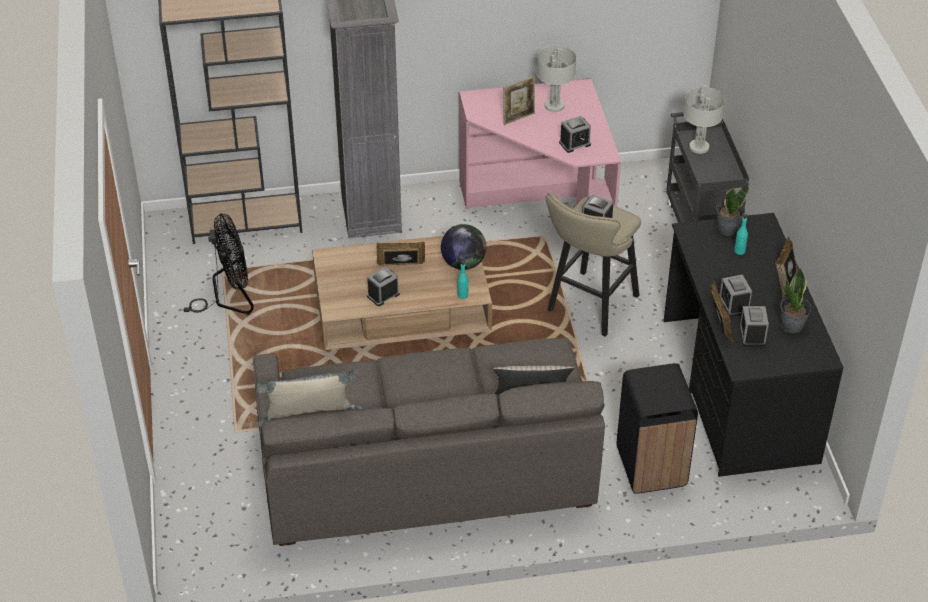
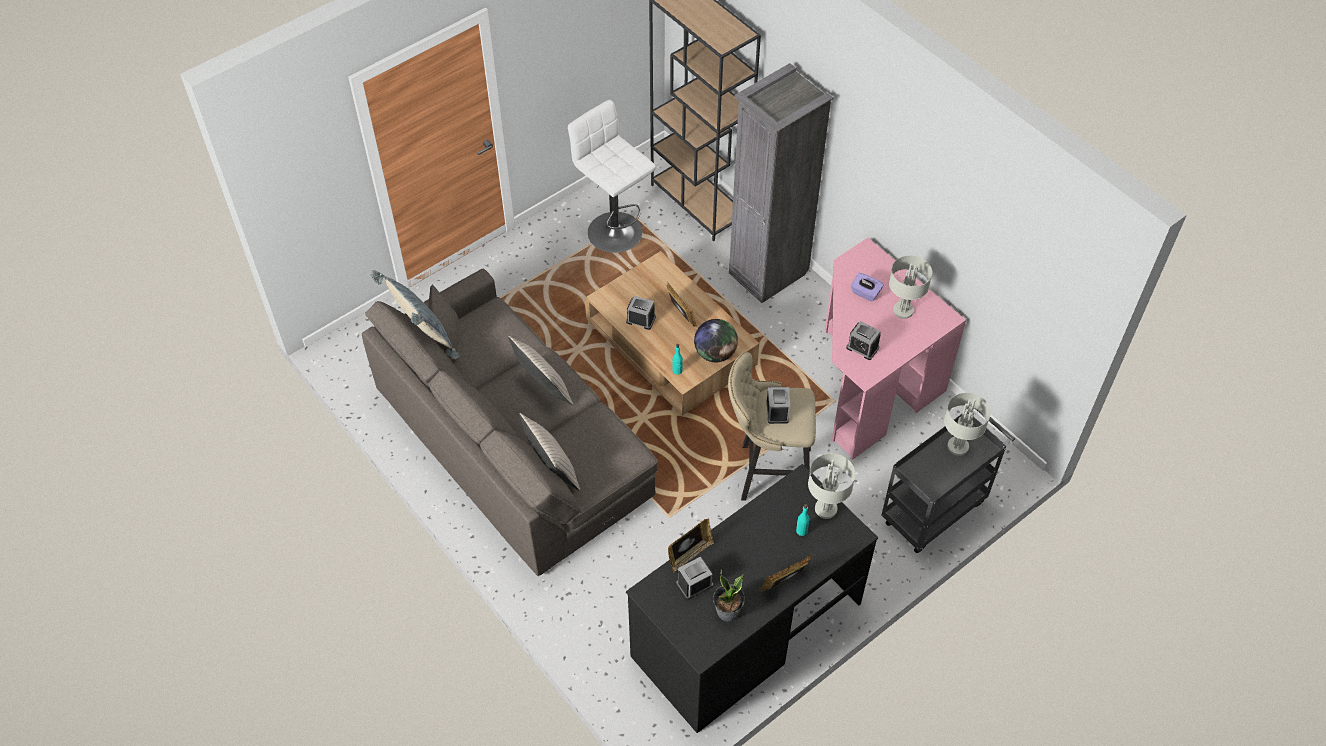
camera: 60 degrees right, 10 degrees up
black fan [184,213,254,315] -> white stool [568,100,656,253]
picture frame [503,76,535,125] -> purple tissue box [851,273,883,302]
black trash can [617,363,698,494] -> none
potted plant [716,182,749,236] -> grey table lamp [808,453,855,519]
alarm clock [720,274,752,317] -> none
none -> beige pillow [508,336,573,405]

